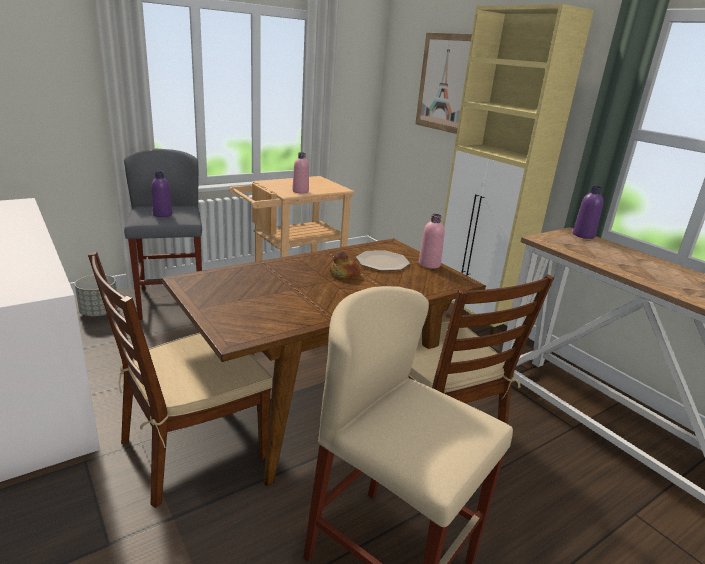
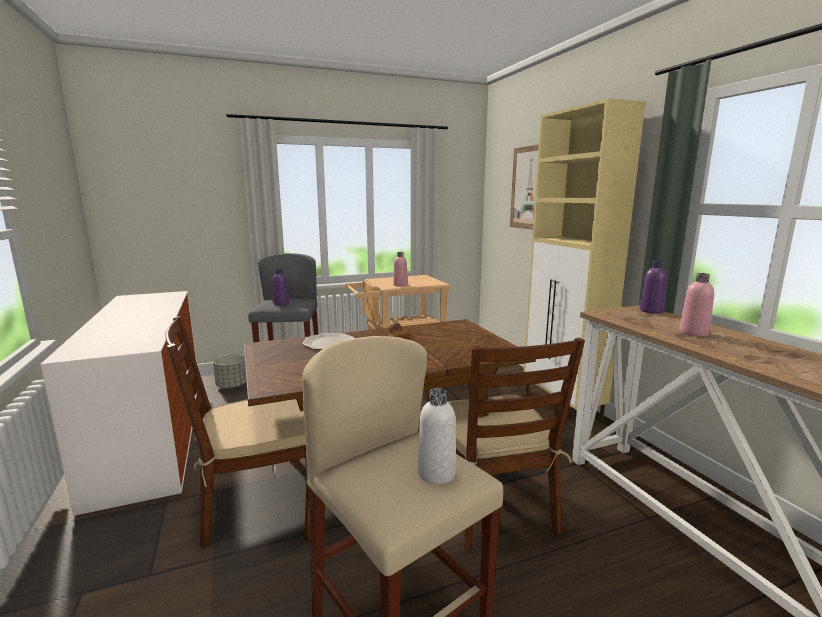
camera: 15 degrees right, 10 degrees down
plate [356,250,410,271] -> plate moved to [302,333,354,349]
pink bottle [419,214,445,269] -> pink bottle moved to [679,273,714,336]
none -> white bottle [418,388,456,484]

